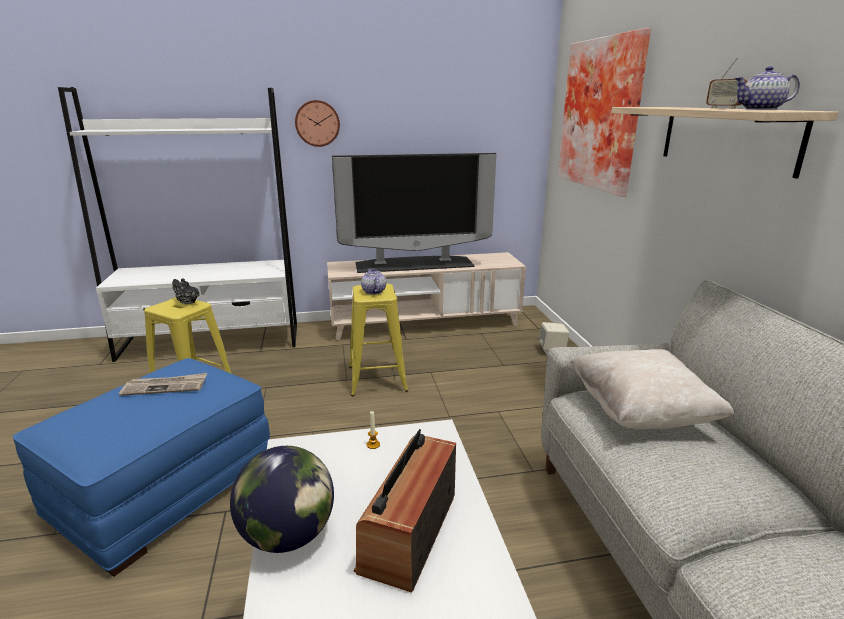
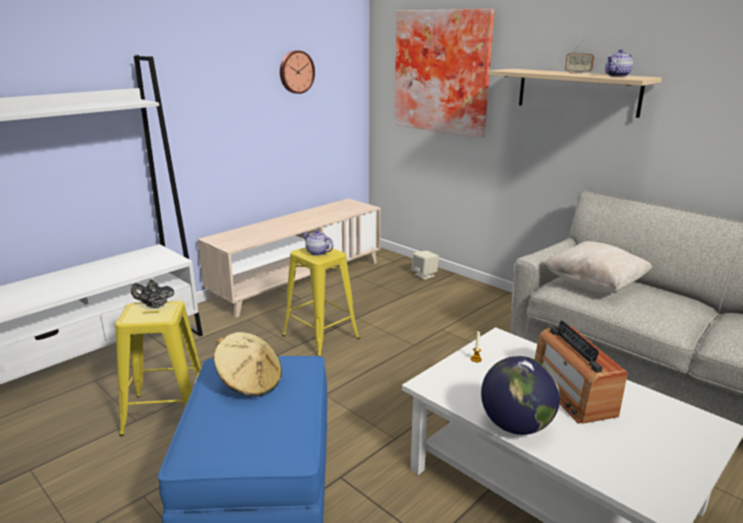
camera: 35 degrees left, 0 degrees up
newspaper [119,373,207,396] -> beige hat [214,332,282,397]
wall clock [295,100,340,147] -> wall clock moved to [280,50,315,94]
television [332,153,496,273] -> none

